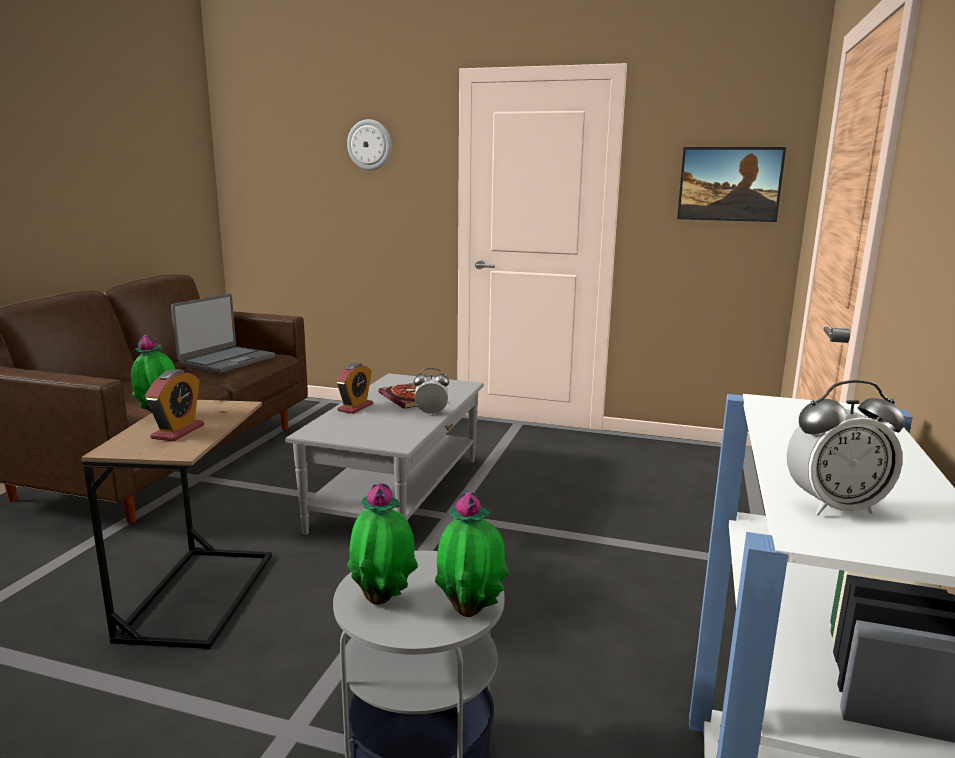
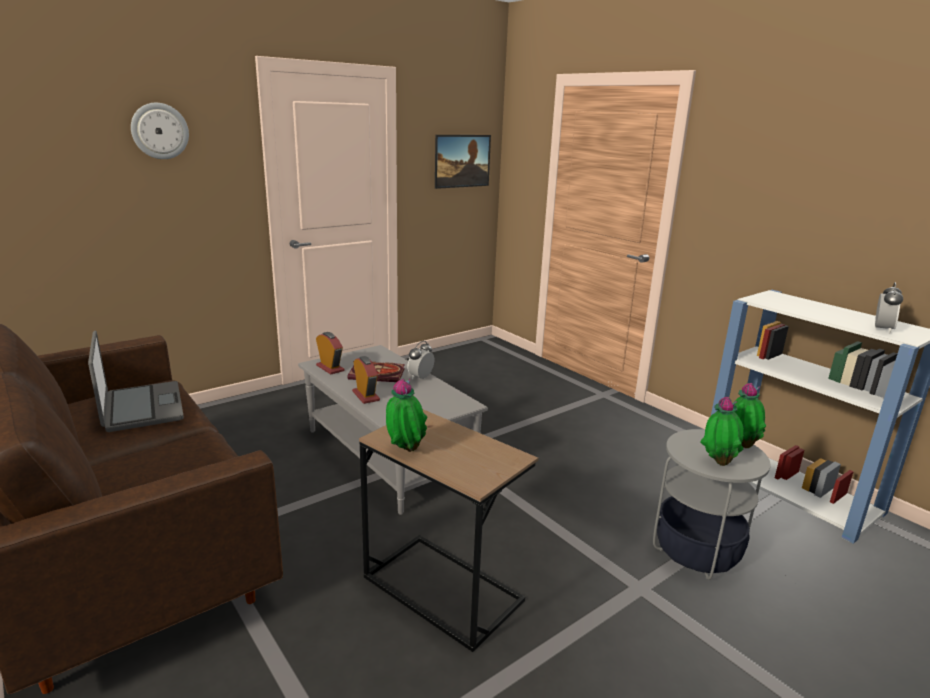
camera: 55 degrees left, 5 degrees up
alarm clock [145,369,204,441] -> alarm clock moved to [316,332,344,374]

